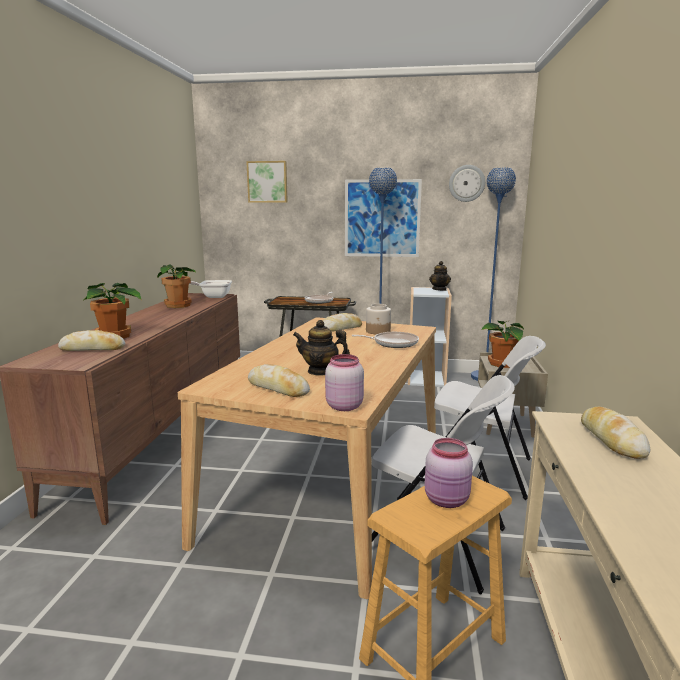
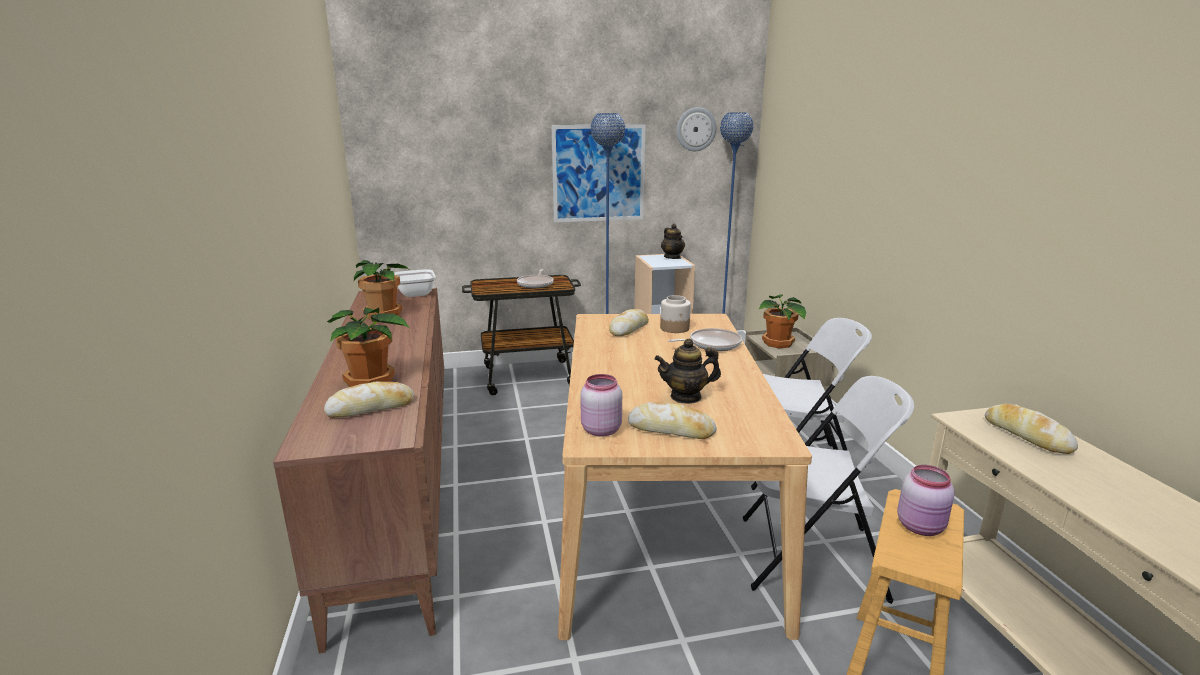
camera: 20 degrees left, 5 degrees up
picture [246,161,288,203] -> none
pink jar [325,354,364,411] -> pink jar moved to [580,374,622,437]

